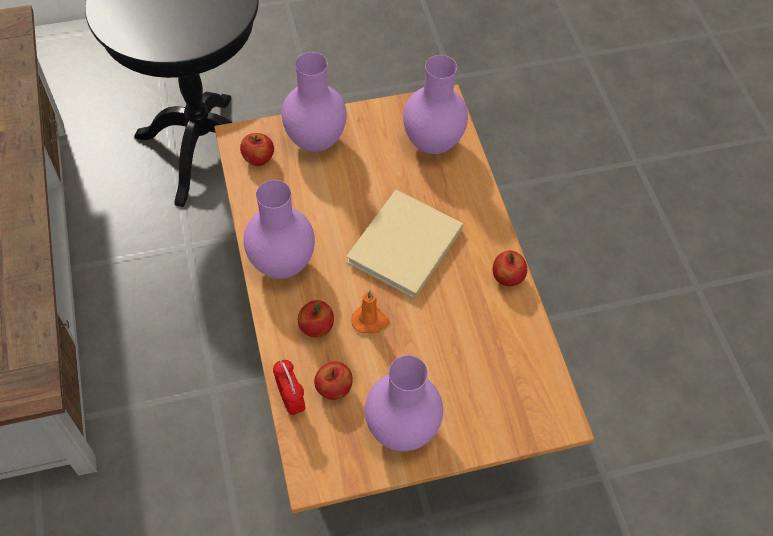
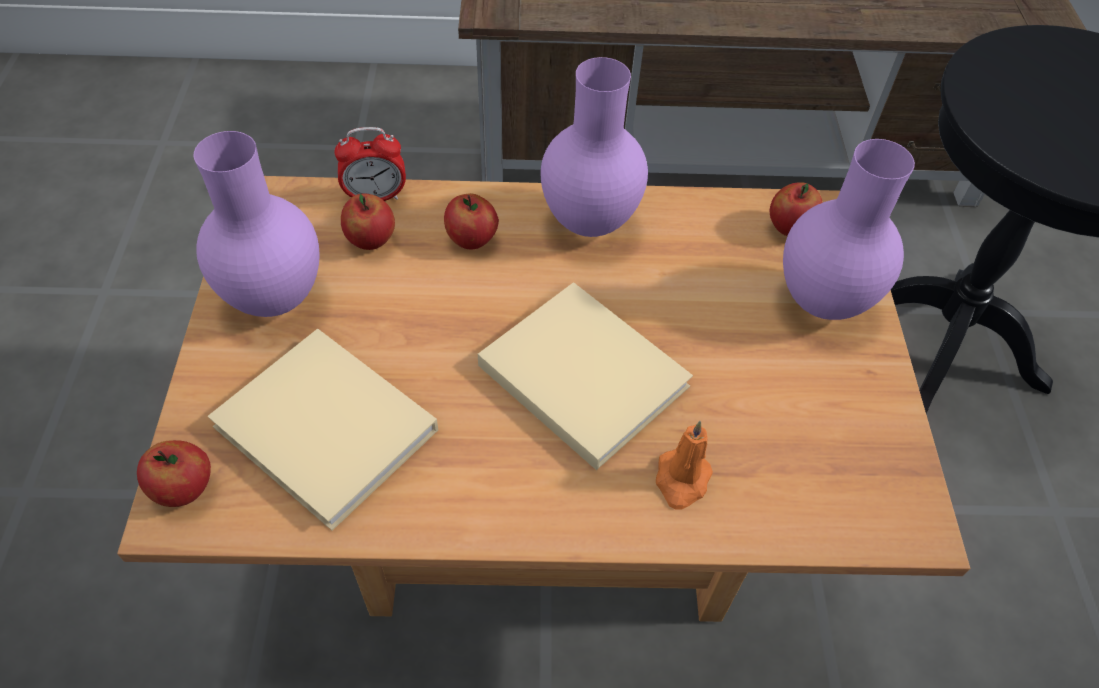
camera: 105 degrees right, 5 degrees down
orange candle [352,290,390,333] -> orange candle moved to [656,421,713,510]
purple vase [403,55,468,154] -> none
apple [493,250,527,286] -> apple moved to [137,440,211,507]
none -> beige book [208,329,438,531]

